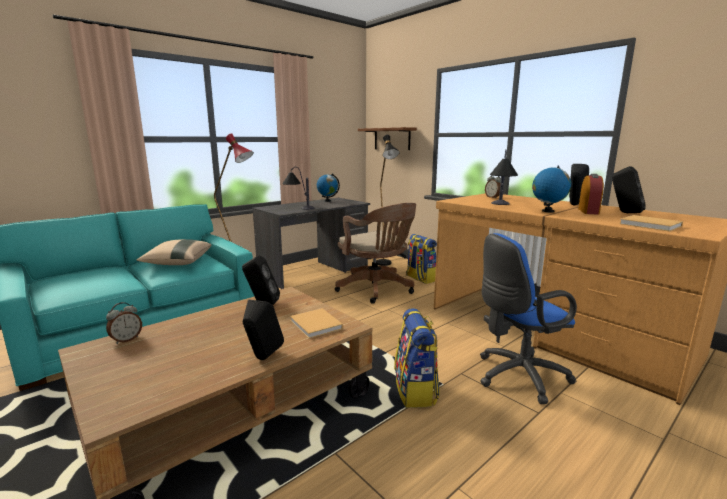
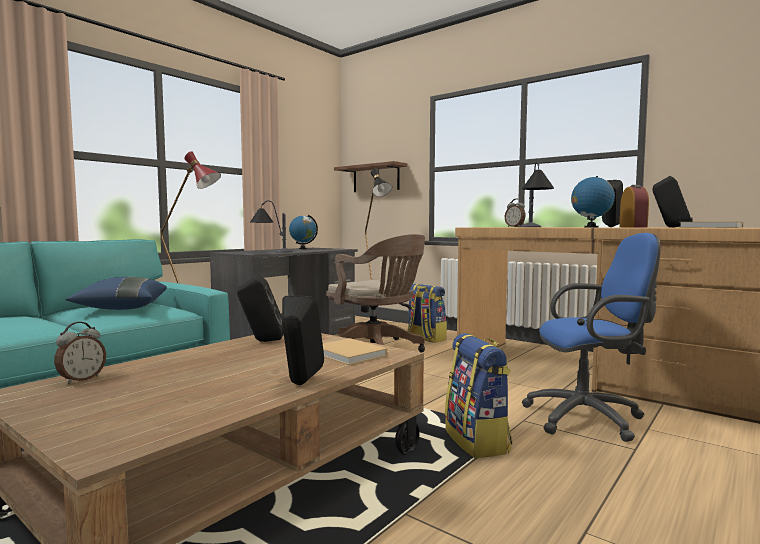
camera: 10 degrees left, 10 degrees down
beige pillow [136,239,212,265] -> blue pillow [66,277,167,310]
blue office chair [480,233,577,404] -> blue office chair turned 150 degrees counterclockwise [522,233,660,442]

